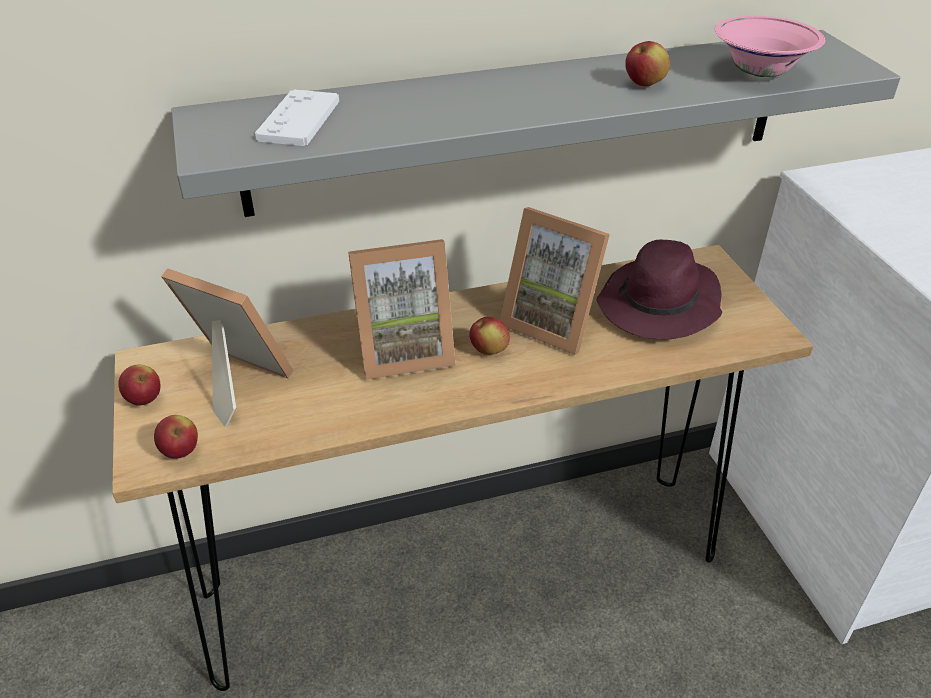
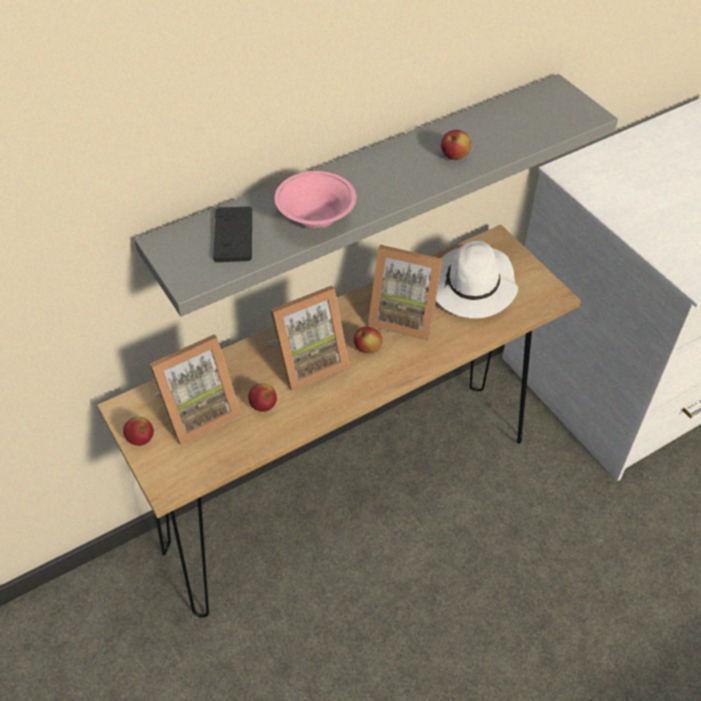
camera: 15 degrees left, 10 degrees up
apple [154,415,198,459] -> apple moved to [248,383,277,412]
picture frame [161,268,294,427] -> picture frame turned 135 degrees clockwise [149,335,241,445]
white game controller [255,90,339,146] -> black game controller [213,206,252,262]
purple hat [597,239,722,340] -> white hat [436,241,518,318]
pink bowl [715,15,825,77] -> pink bowl moved to [274,171,356,229]

